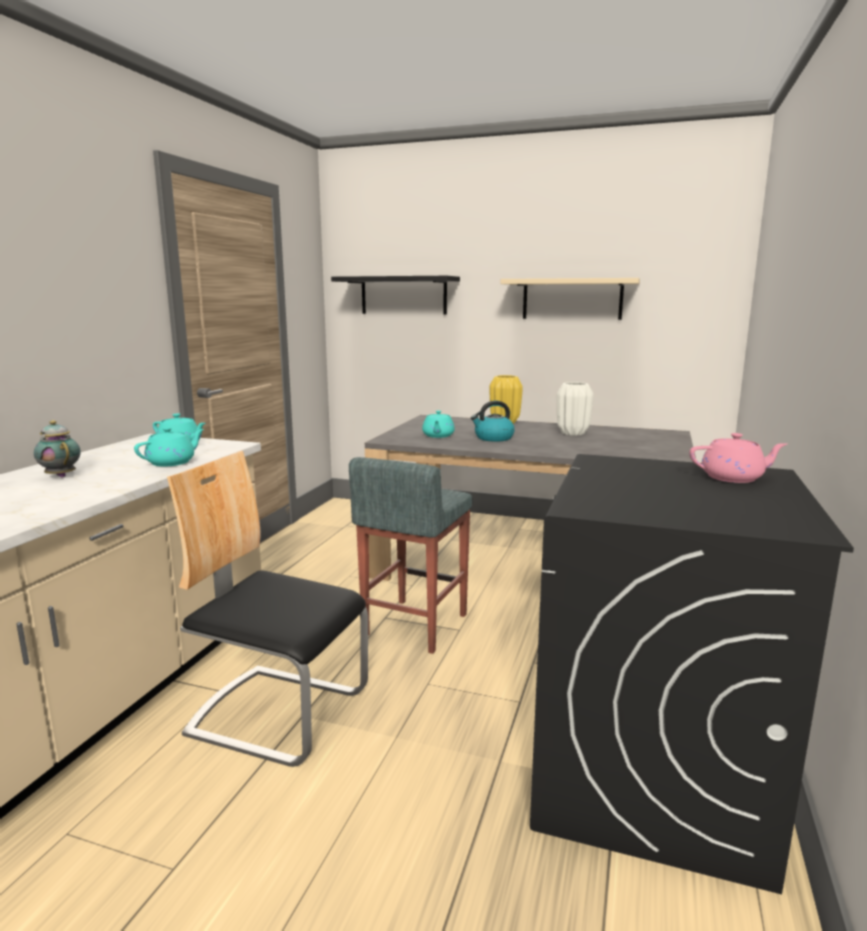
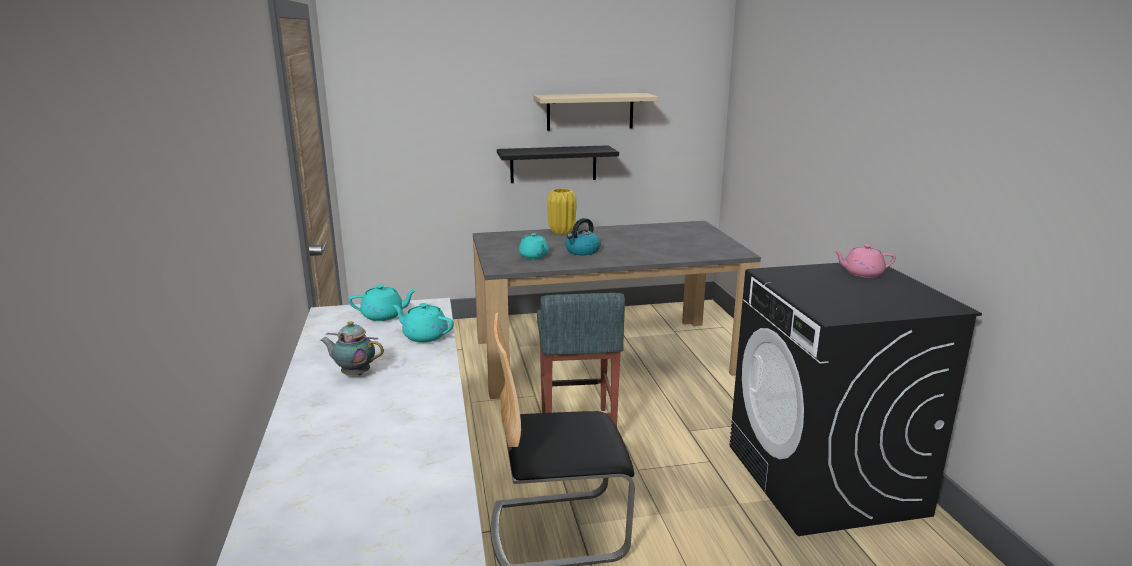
camera: 30 degrees left, 5 degrees up
turquoise teapot [134,427,204,466] -> turquoise teapot turned 75 degrees counterclockwise [392,303,454,343]
black shelf [331,276,460,314] -> black shelf moved to [497,145,619,183]
white vase [557,382,594,436] -> none
pink teapot [689,433,787,483] -> pink teapot turned 150 degrees counterclockwise [833,244,896,278]

